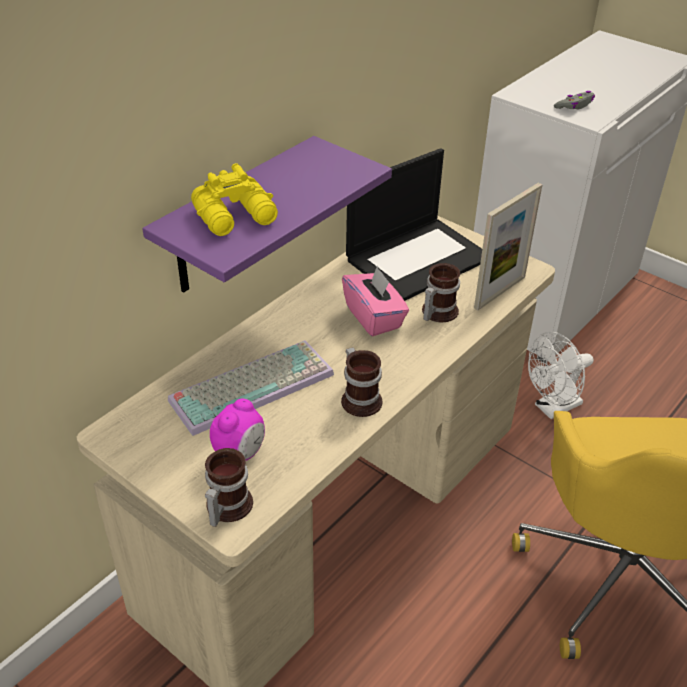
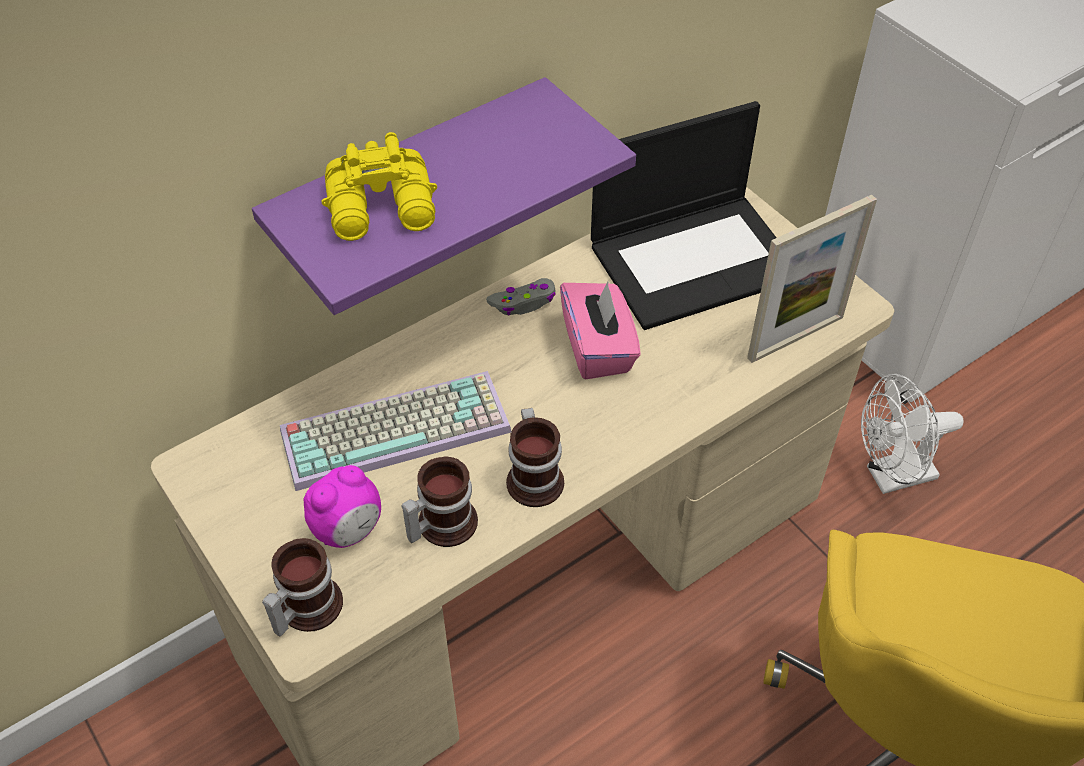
camera: 15 degrees right, 10 degrees up
mug [422,263,460,322] -> mug moved to [401,457,478,547]
grey game controller [554,91,595,110] -> grey game controller moved to [486,278,556,315]

